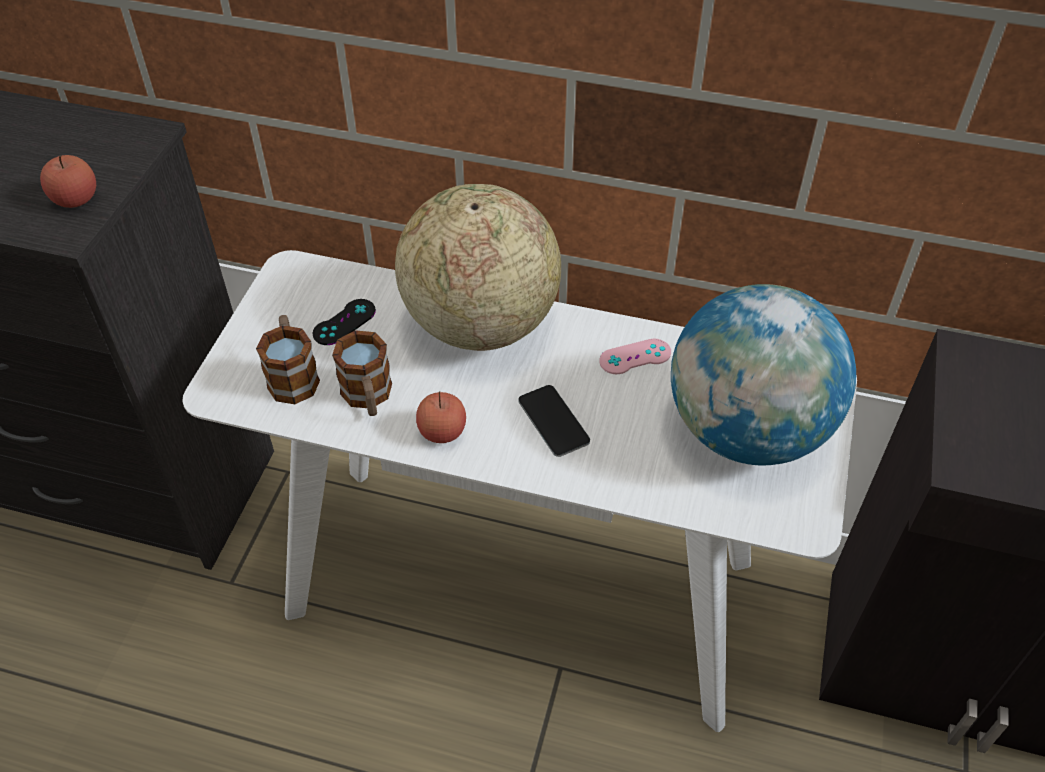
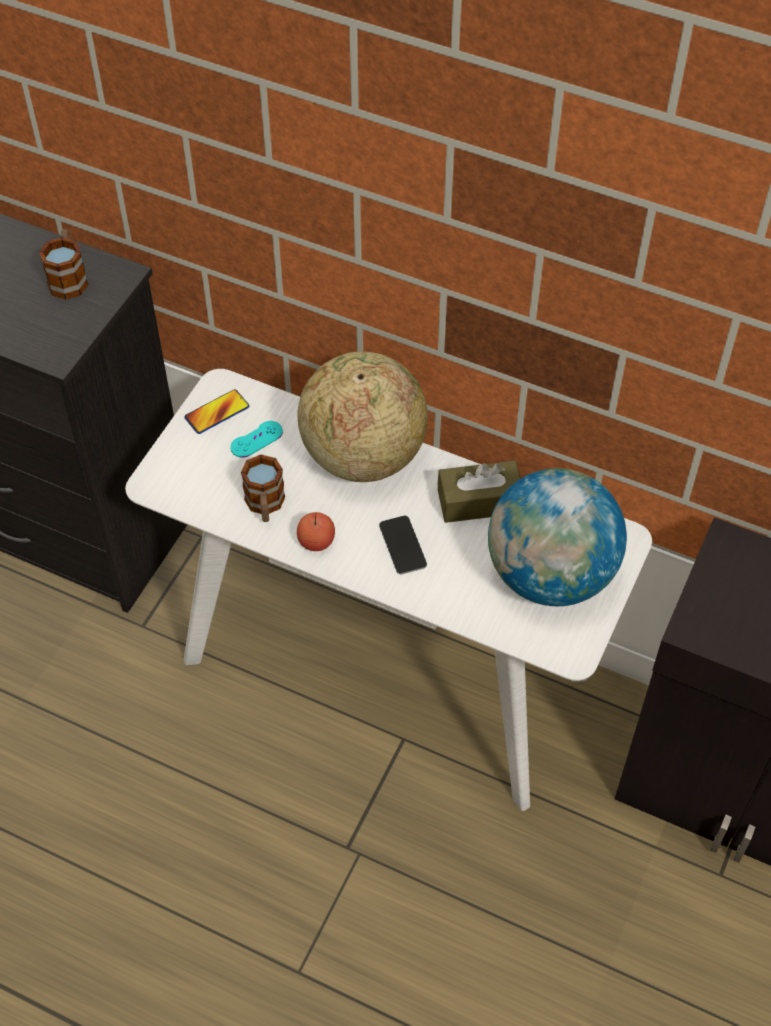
camera: 10 degrees right, 5 degrees up
apple [40,155,96,208] -> none
mug [256,315,320,404] -> mug moved to [39,229,89,300]
black game controller [313,299,376,345] -> turquoise game controller [230,421,283,458]
pink game controller [599,339,671,374] -> brown tissue box [438,461,521,523]
none -> phone [184,389,249,434]

